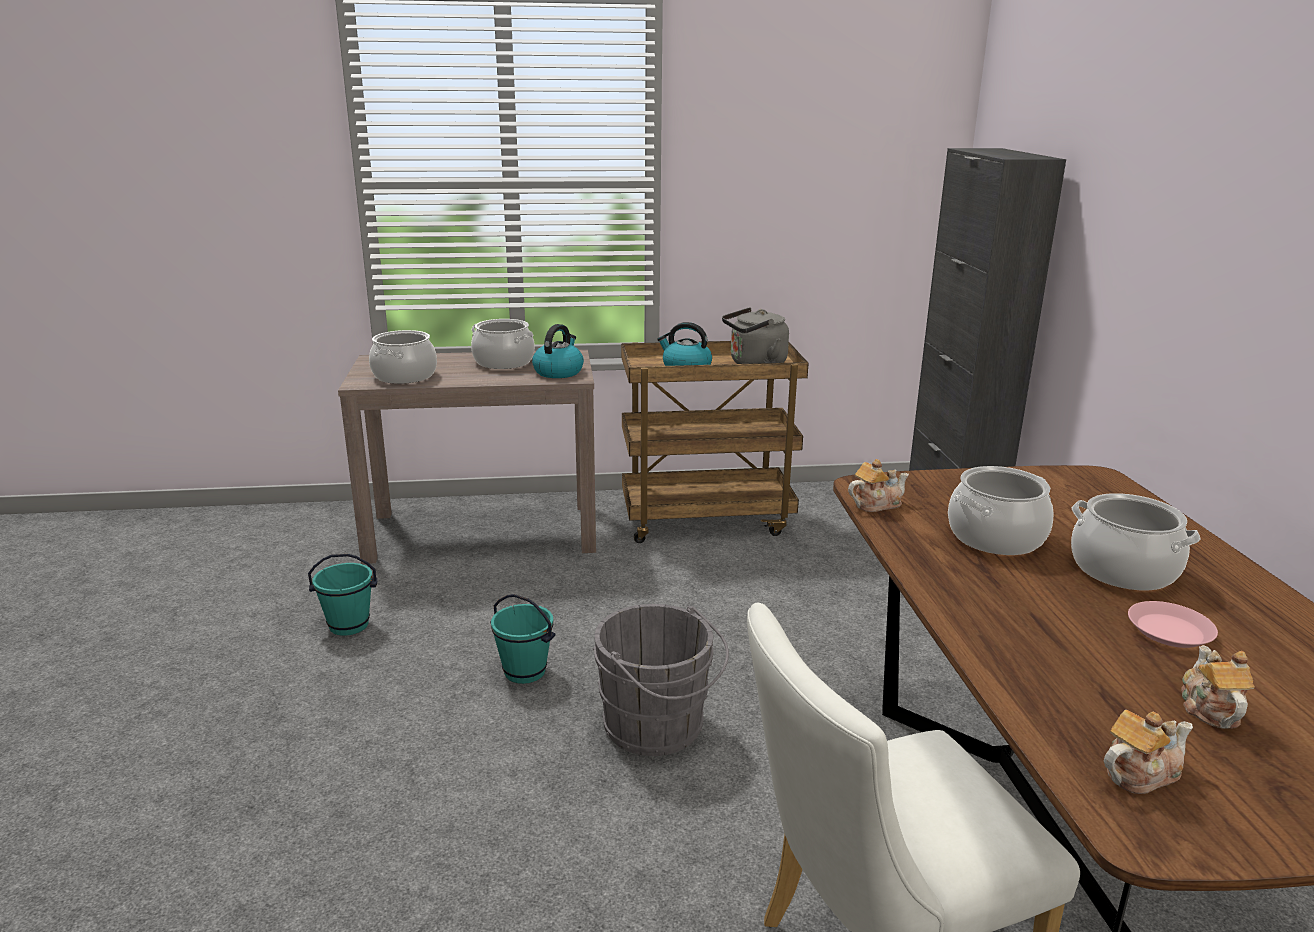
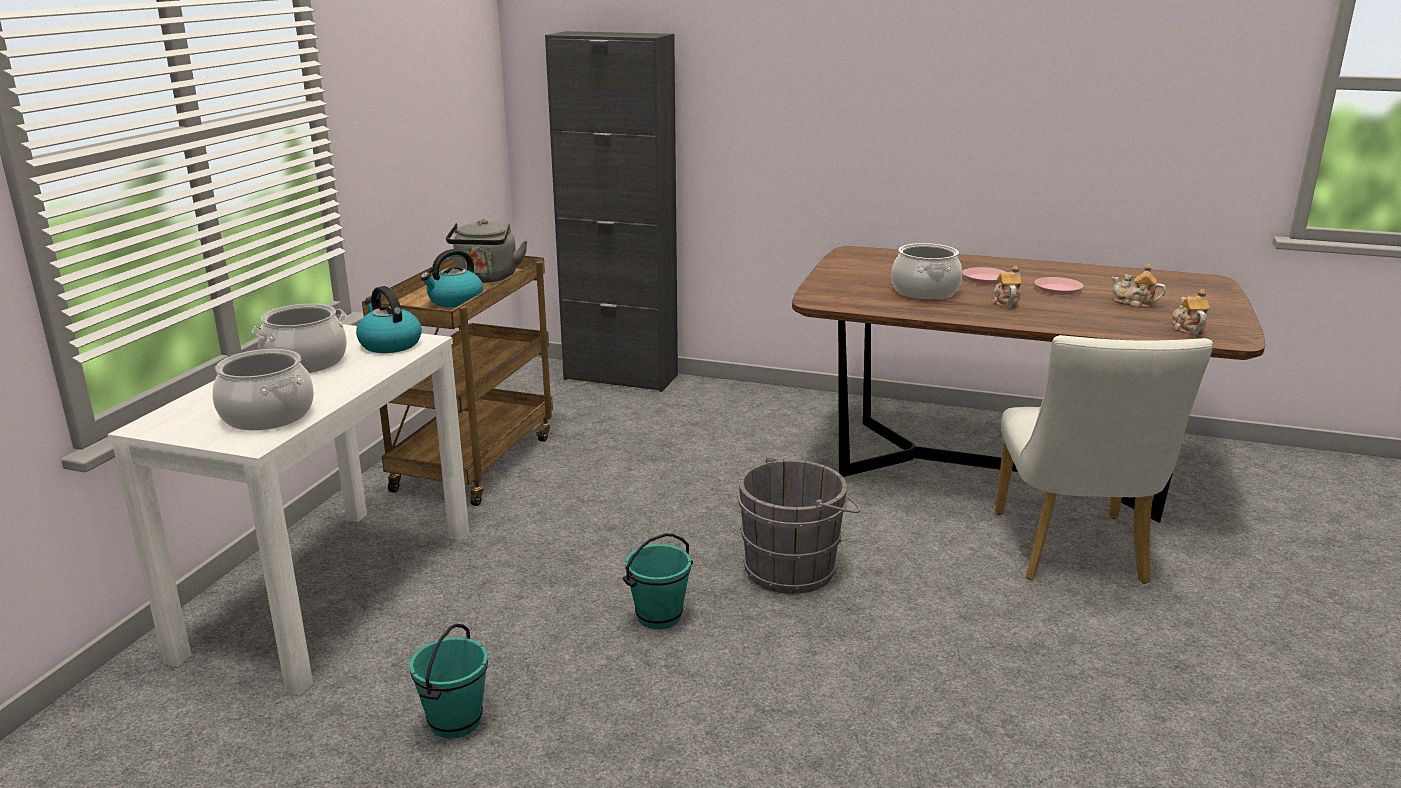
camera: 65 degrees left, 0 degrees up
brown console table [338,350,596,564] -> white console table [108,324,469,695]
teapot [848,459,909,512] -> teapot moved to [992,265,1022,308]
cooking pot [1071,493,1201,590] -> pink plate [963,267,1006,284]

